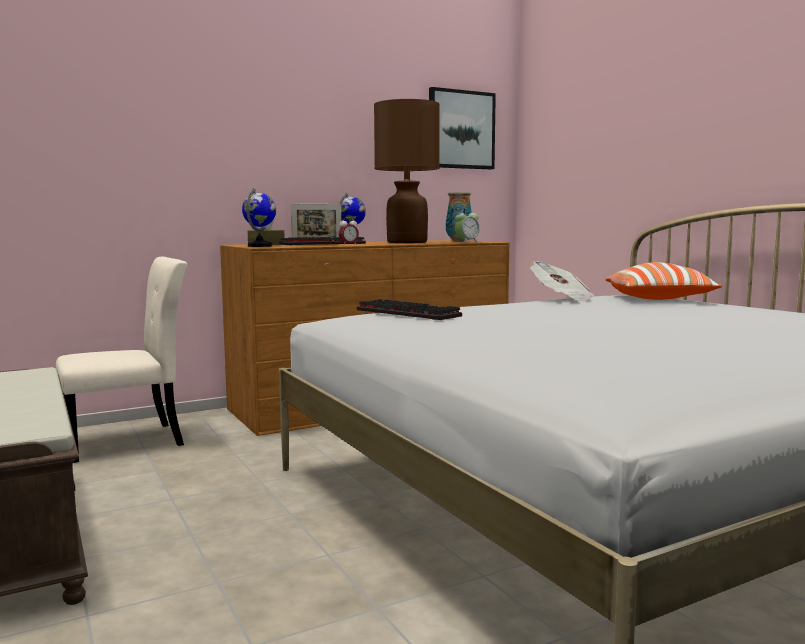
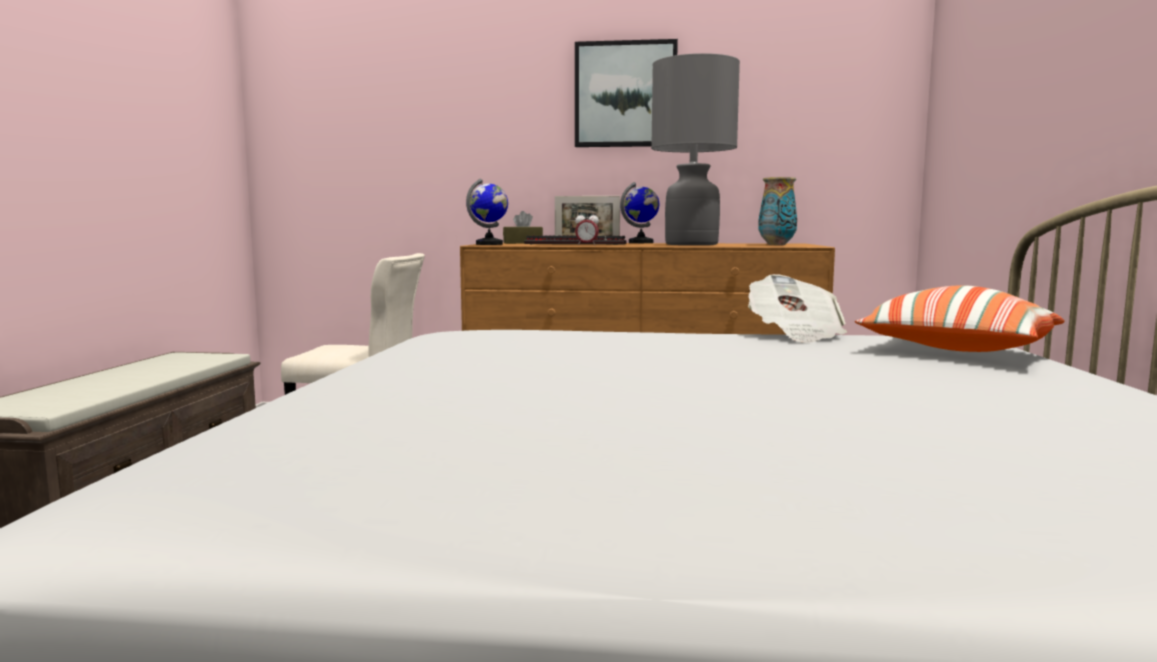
camera: 35 degrees right, 0 degrees up
keyboard [357,299,462,320] -> none
brown table lamp [374,99,440,243] -> grey table lamp [651,53,740,245]
picture [429,87,496,169] -> picture moved to [575,39,678,147]
alarm clock [455,209,480,243] -> none

